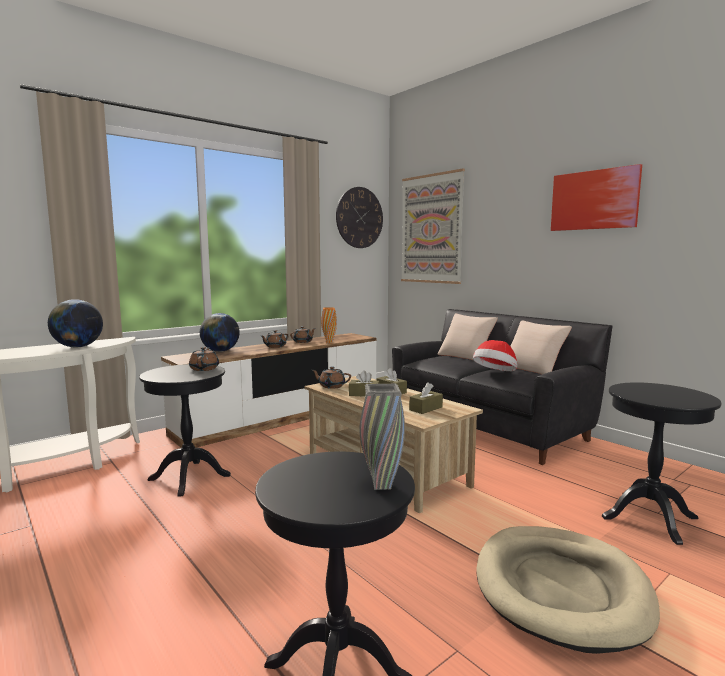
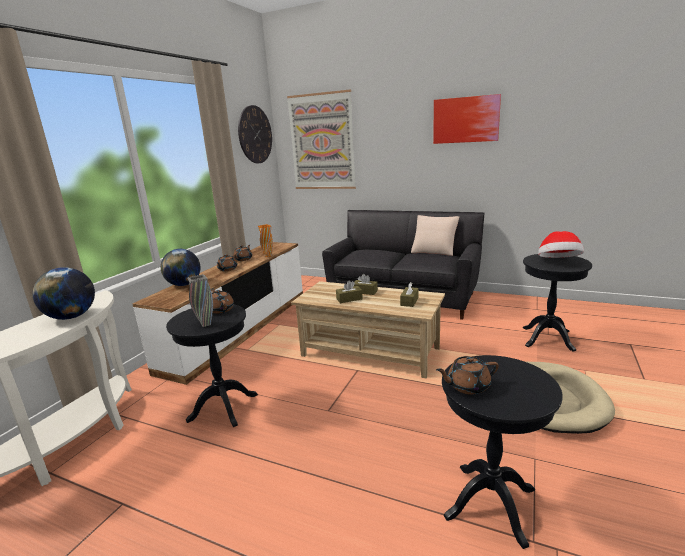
camera: 25 degrees left, 10 degrees up
brown teapot [312,366,351,389] -> brown teapot moved to [436,356,499,395]
grey vase [359,384,405,490] -> grey vase moved to [187,274,213,327]
beige pillow [438,314,498,360] -> none
hat [473,340,517,371] -> hat moved to [538,231,584,258]

